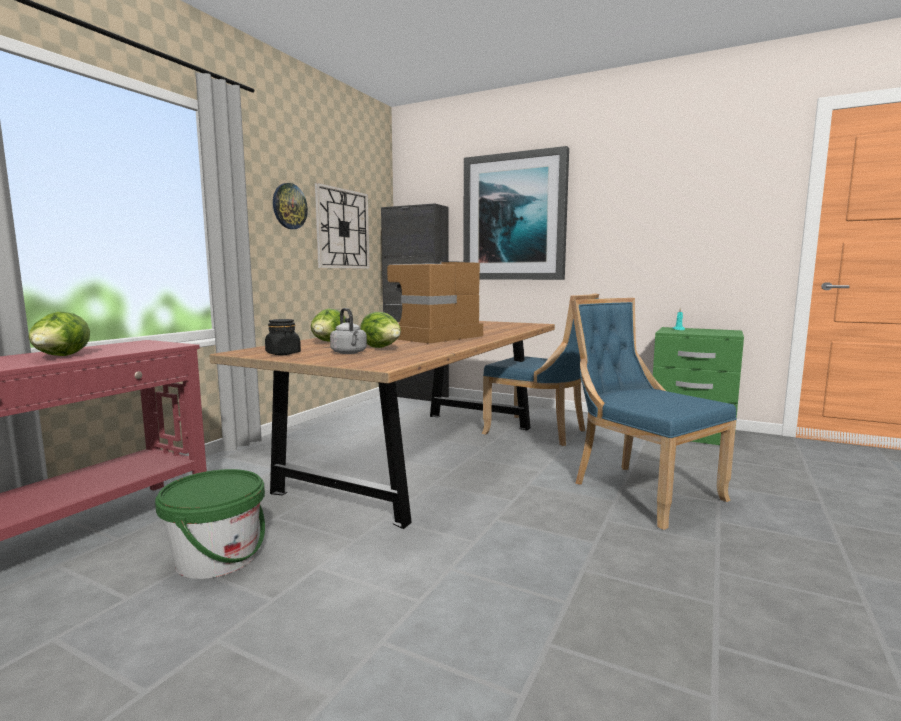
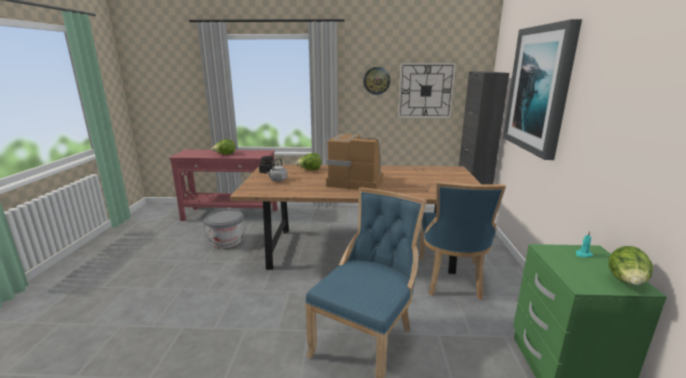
camera: 65 degrees right, 10 degrees up
green bucket [155,469,265,579] -> grey bucket [203,209,246,248]
lettuce [360,312,401,348] -> lettuce moved to [608,246,653,285]

